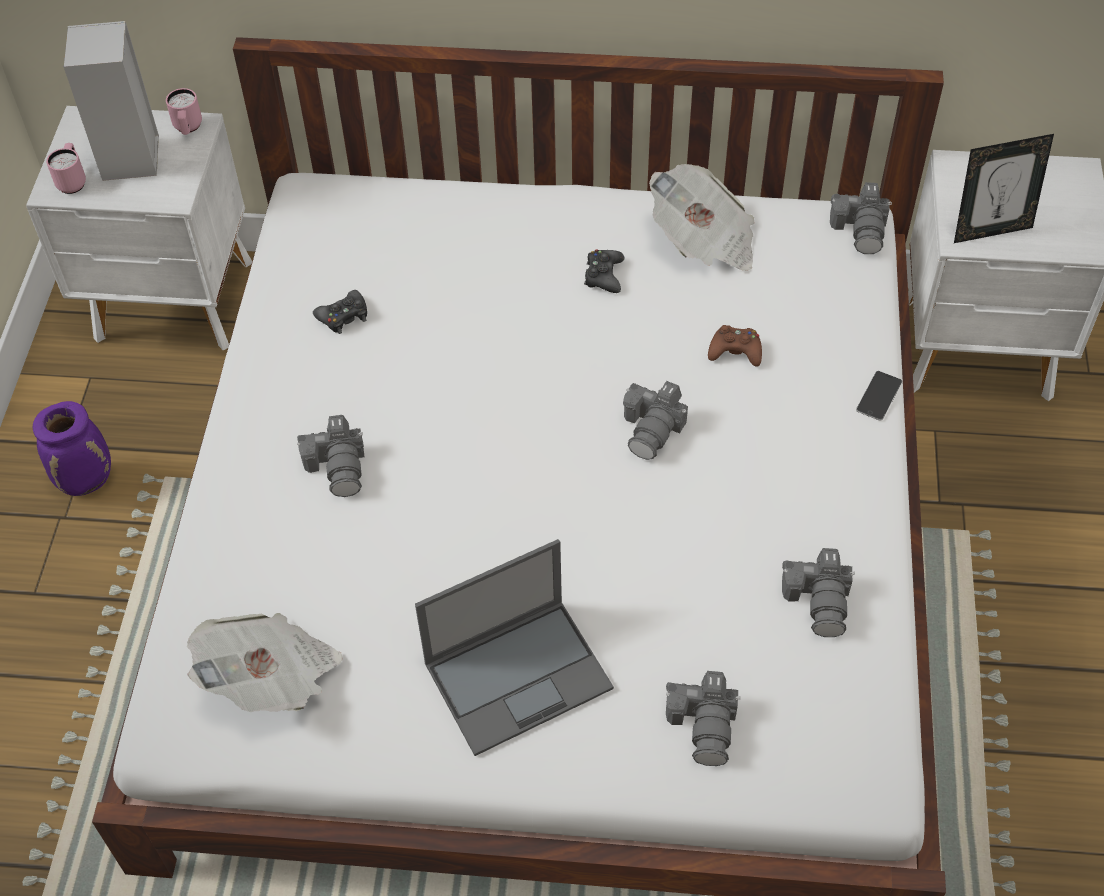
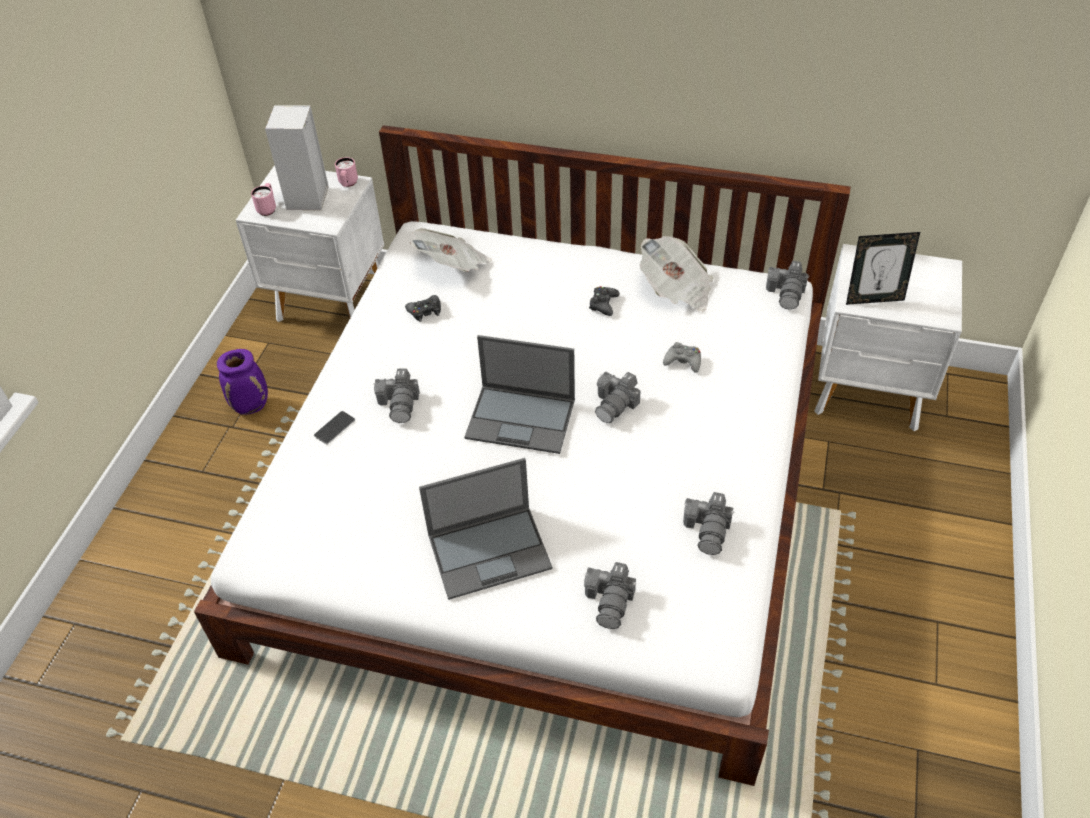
camera: 10 degrees right, 5 degrees down
newspaper [187,613,343,712] -> newspaper moved to [410,228,492,272]
brown game controller [708,325,762,367] -> grey game controller [663,342,701,373]
phone [856,371,902,421] -> phone moved to [314,411,355,444]
none -> laptop [465,335,575,454]

